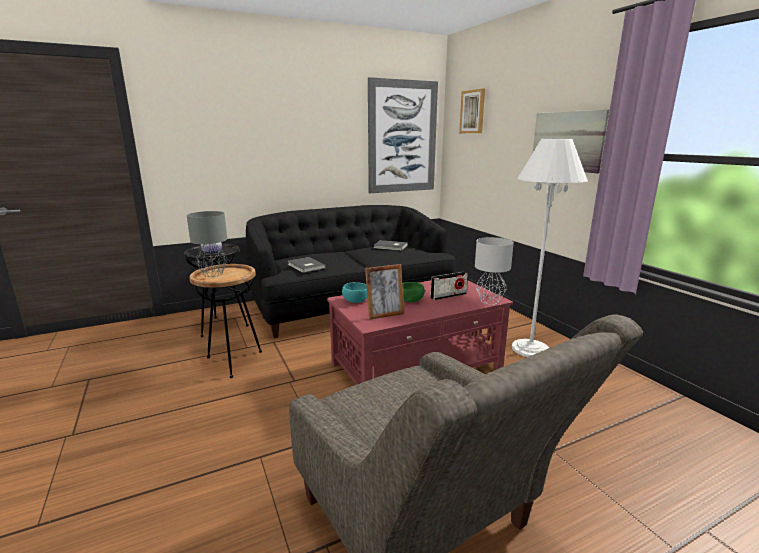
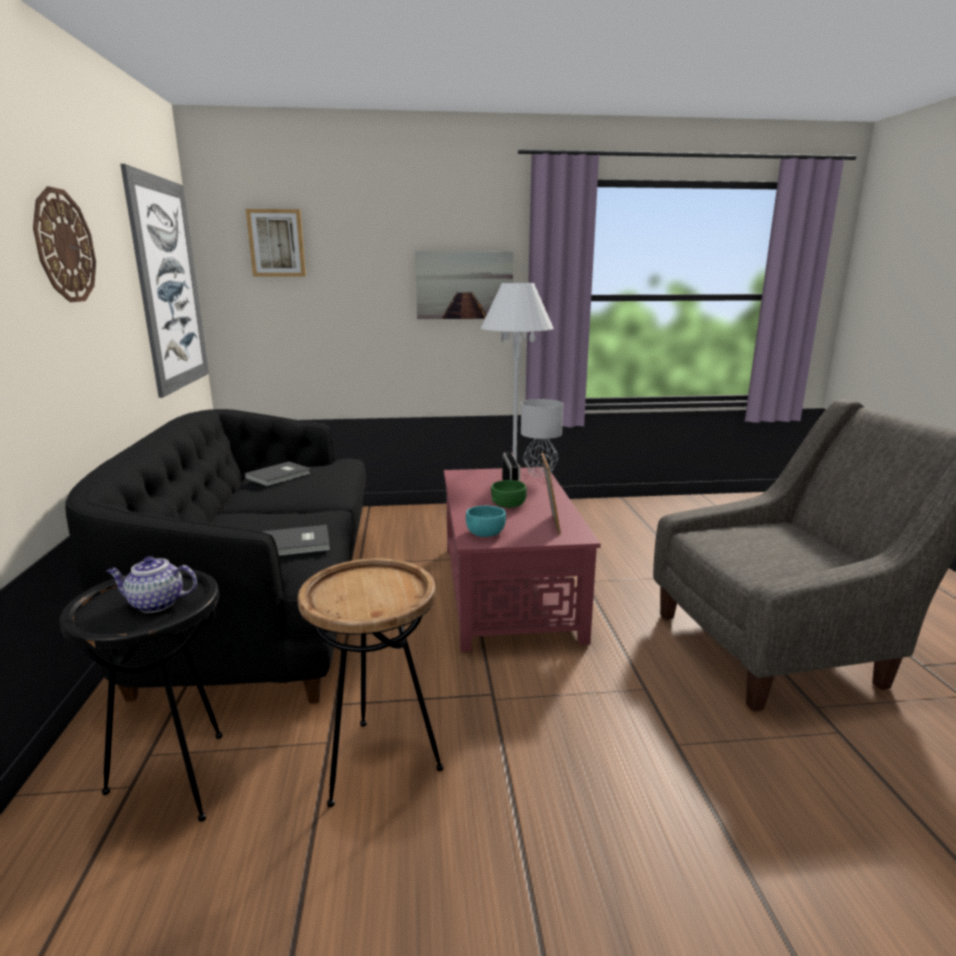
camera: 70 degrees left, 0 degrees up
grey table lamp [187,211,227,277] -> none
none -> wall clock [33,186,96,302]

